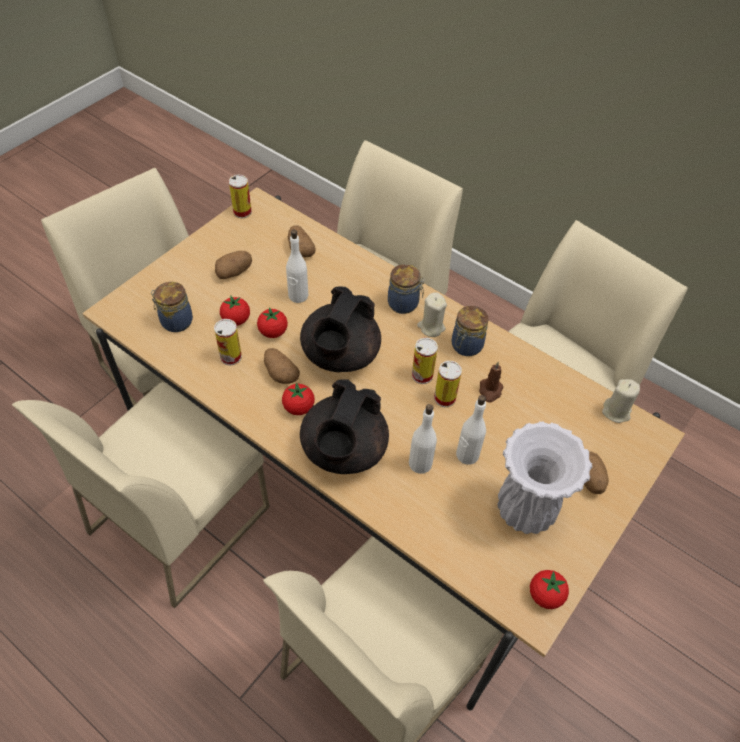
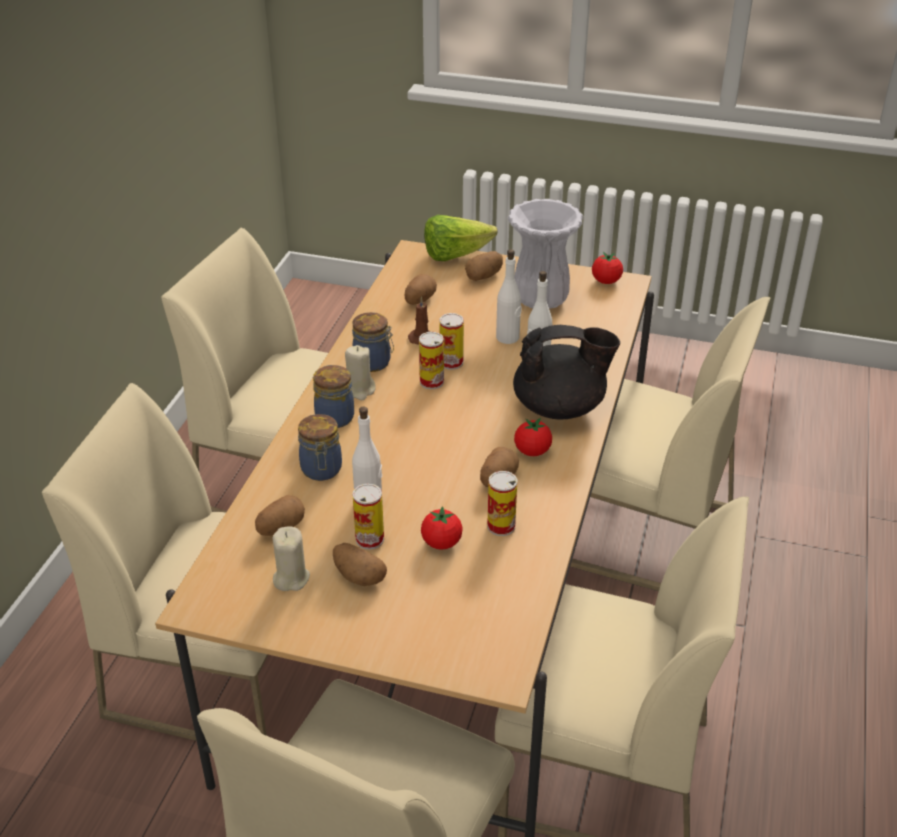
camera: 110 degrees left, 15 degrees down
jar [151,282,193,332] -> jar moved to [298,414,342,481]
can [229,175,252,218] -> can moved to [352,484,384,550]
tomato [257,307,288,338] -> none
black teapot [300,286,381,372] -> none
beige candle [602,379,640,423] -> beige candle moved to [273,526,310,591]
none -> potato [405,274,437,305]
none -> lettuce [424,215,498,261]

